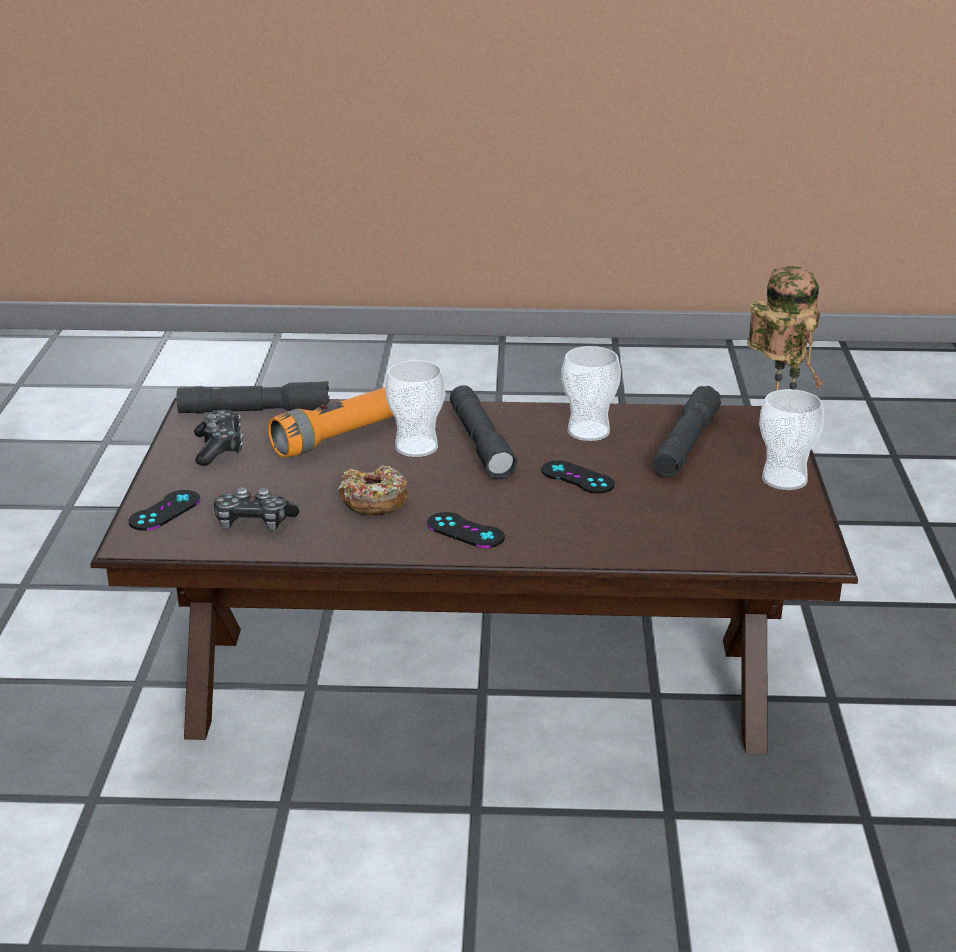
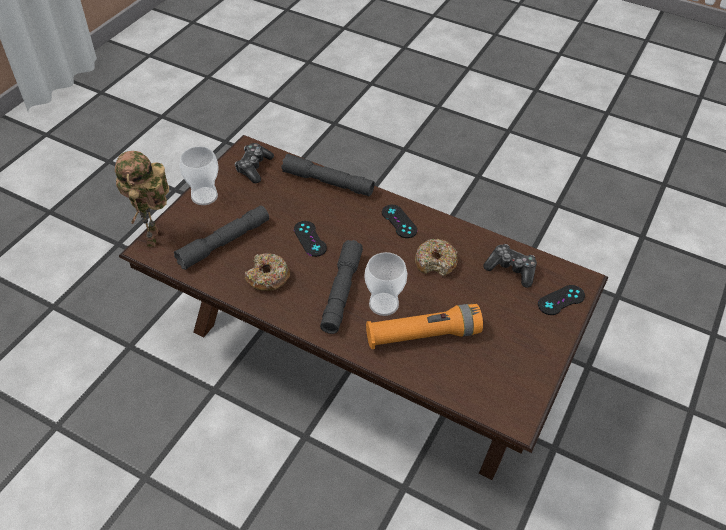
camera: 155 degrees left, 20 degrees up
grey flashlight [176,381,329,414] -> grey flashlight moved to [281,154,375,196]
game controller [194,410,243,466] -> game controller moved to [235,143,274,183]
cup [561,346,621,441] -> donut [245,253,290,291]

